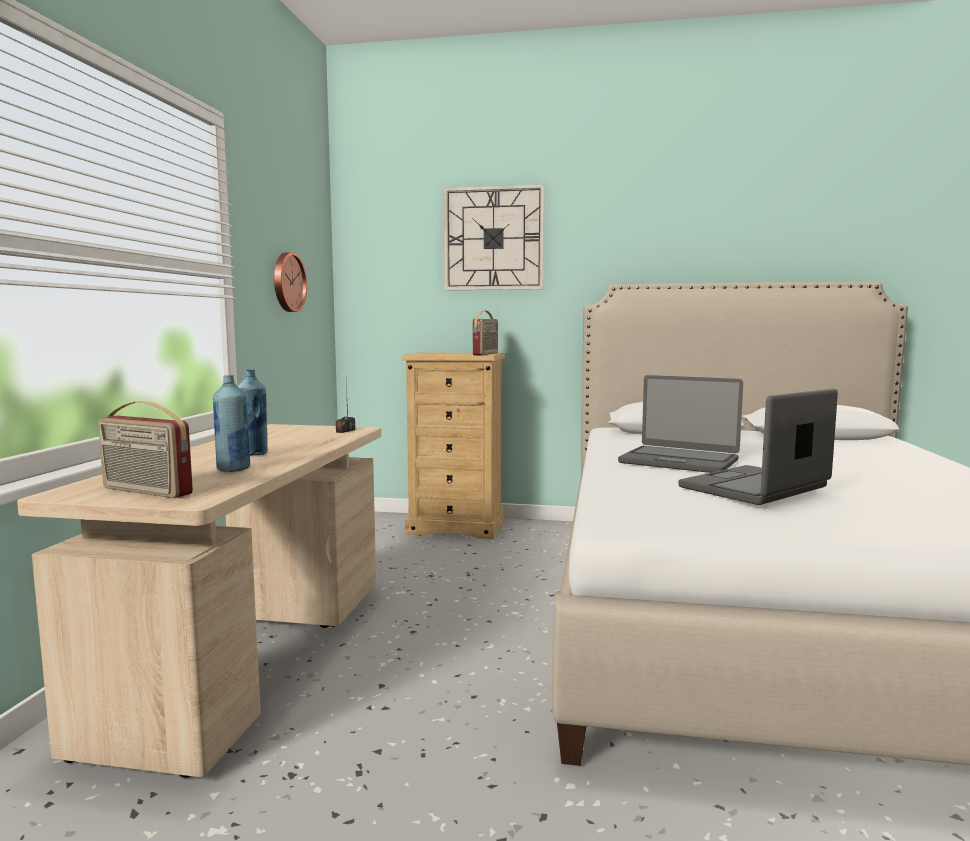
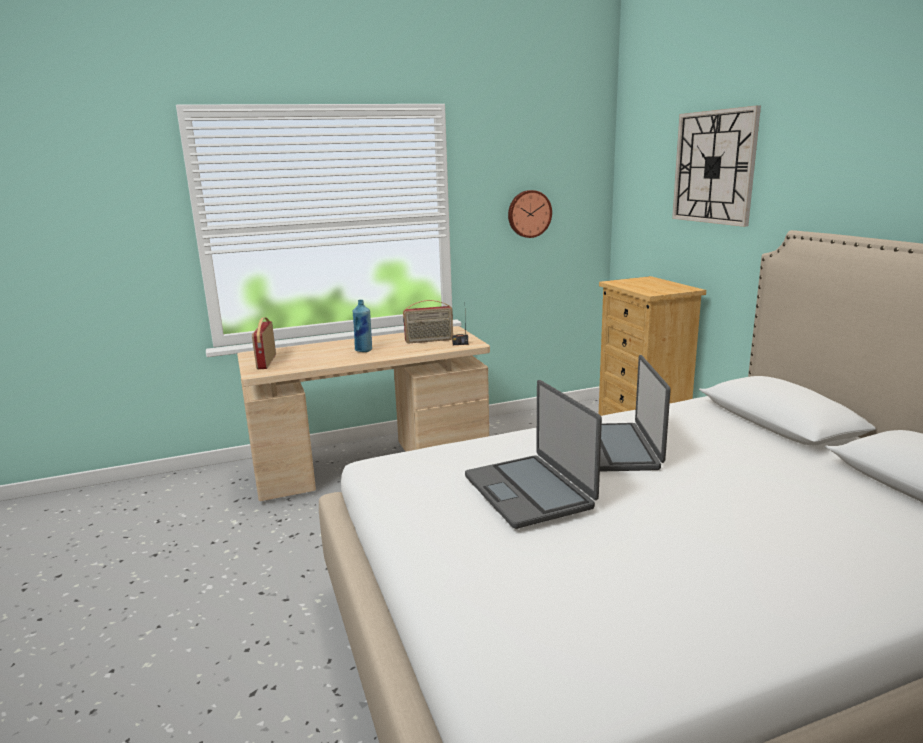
camera: 60 degrees right, 10 degrees up
blue bottle [213,375,250,472] -> none
radio [473,310,498,355] -> radio moved to [403,300,453,343]
laptop [678,388,838,505] -> laptop turned 135 degrees counterclockwise [465,380,602,529]

